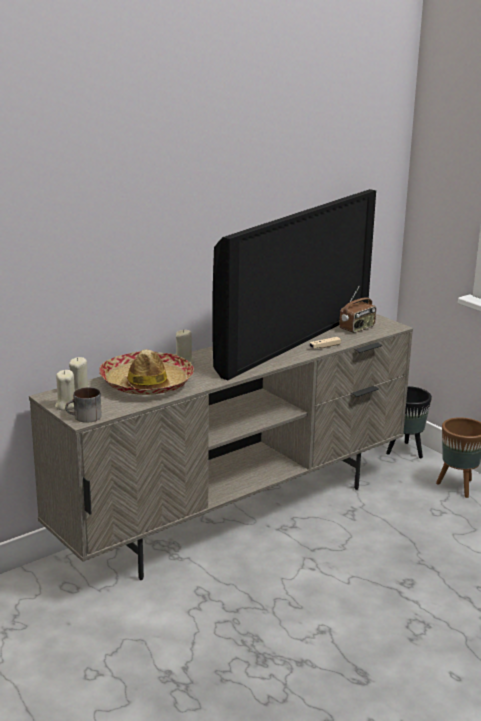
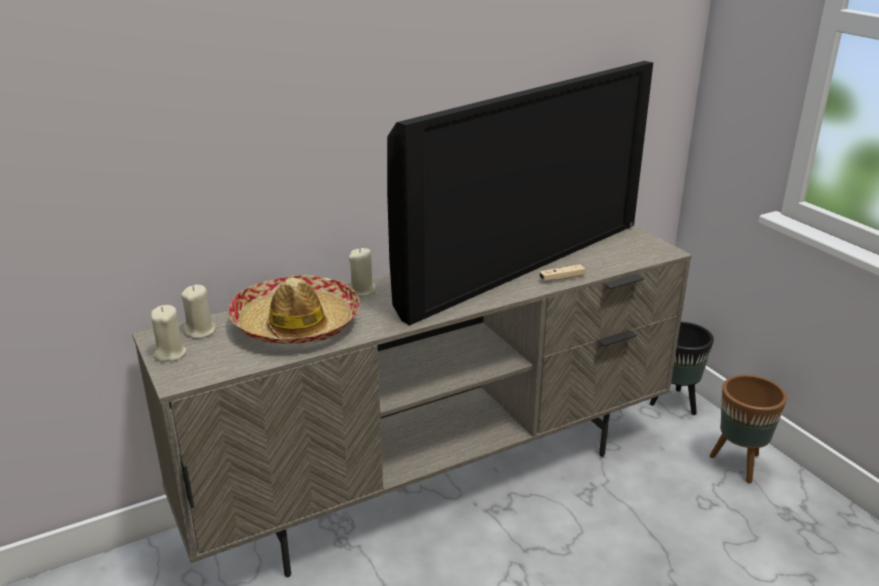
camera: 10 degrees right, 5 degrees up
mug [65,387,102,423] -> none
radio [339,285,376,333] -> none

